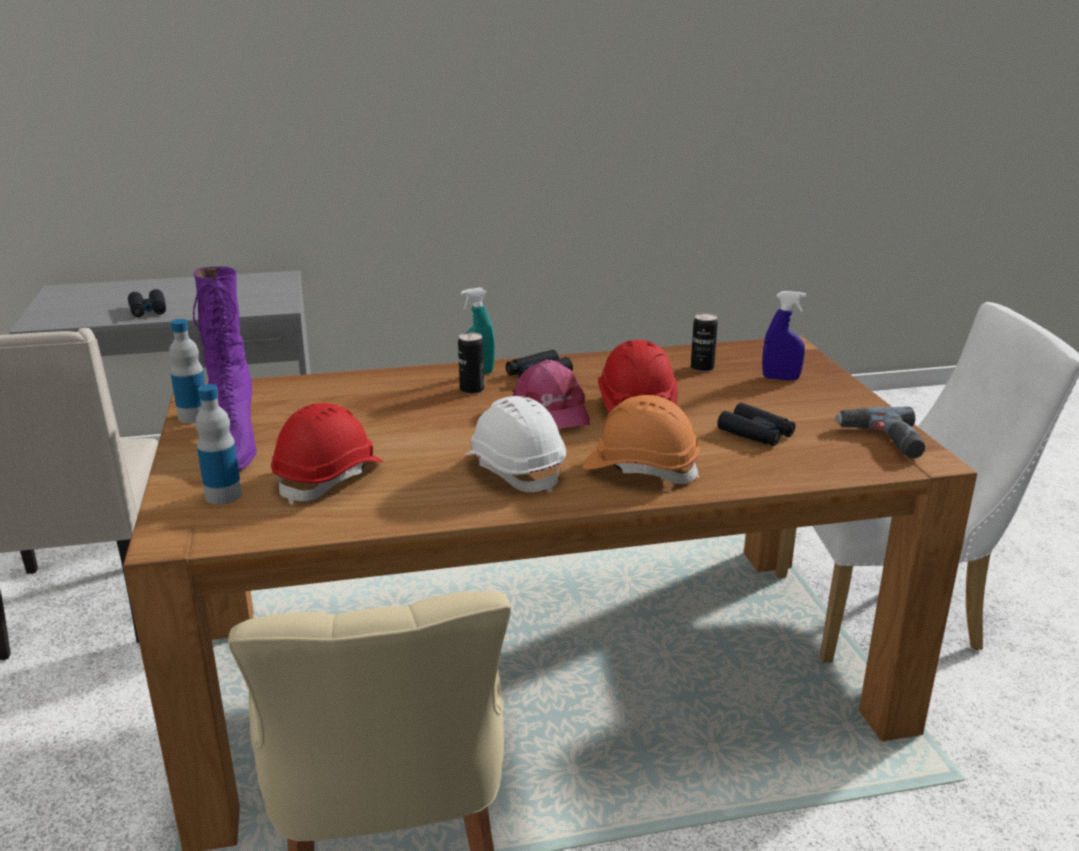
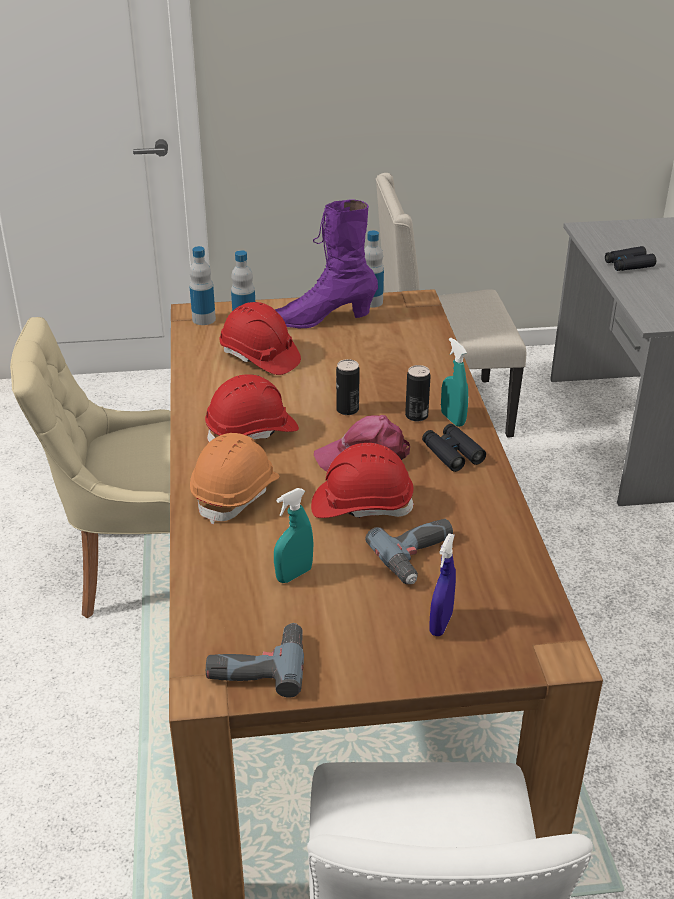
camera: 95 degrees right, 10 degrees up
white hard hat [465,396,566,493] -> red hard hat [205,374,299,442]
can [691,313,718,372] -> can moved to [336,359,360,415]
black binoculars [717,402,795,446] -> turquoise spray bottle [274,488,314,583]
none -> bottle [189,246,216,325]
none -> power drill [365,519,453,584]

